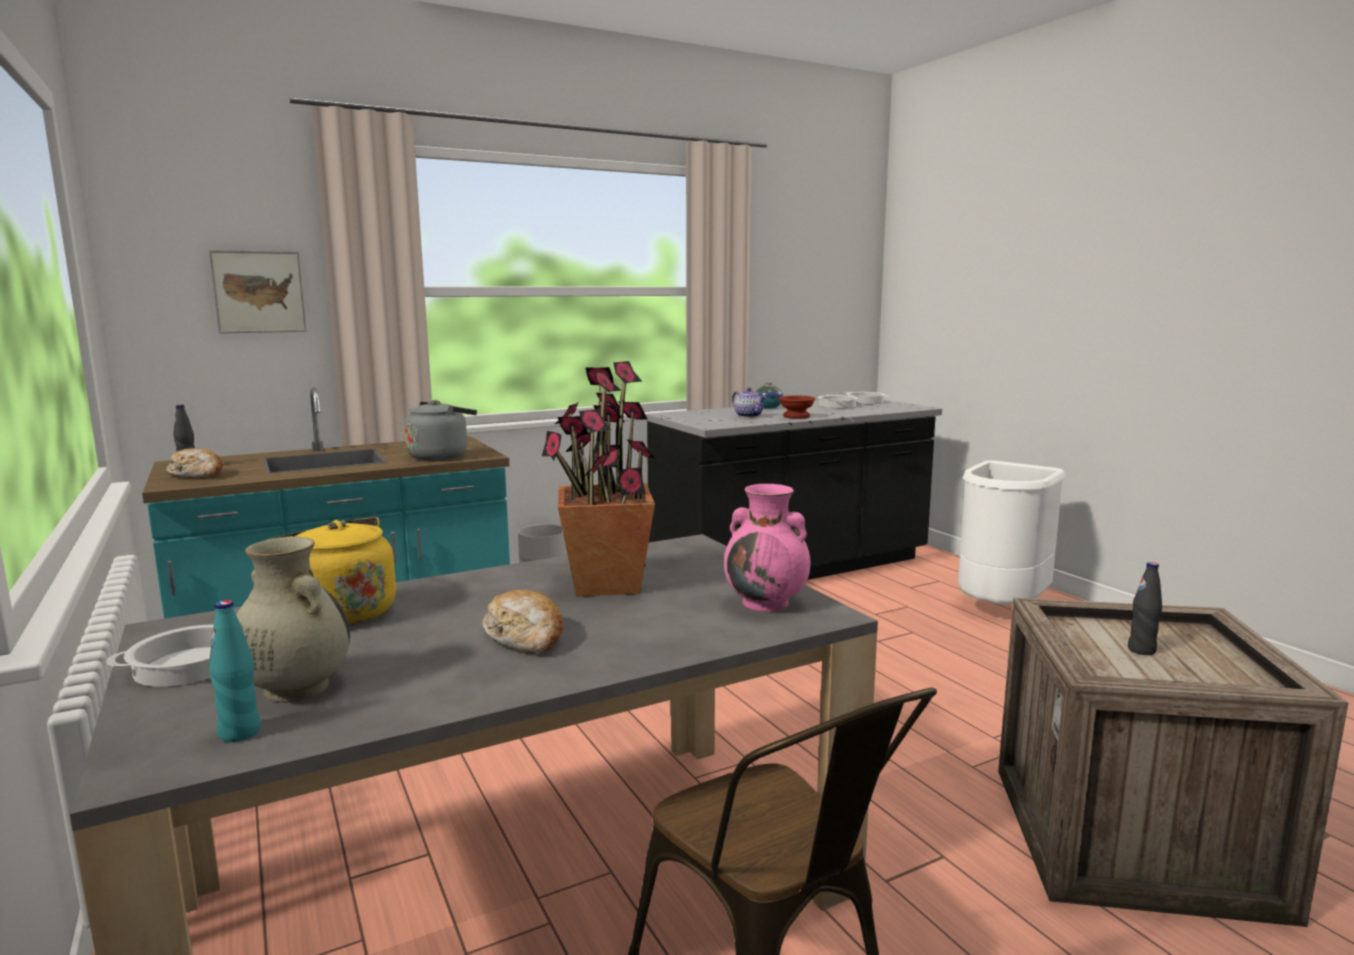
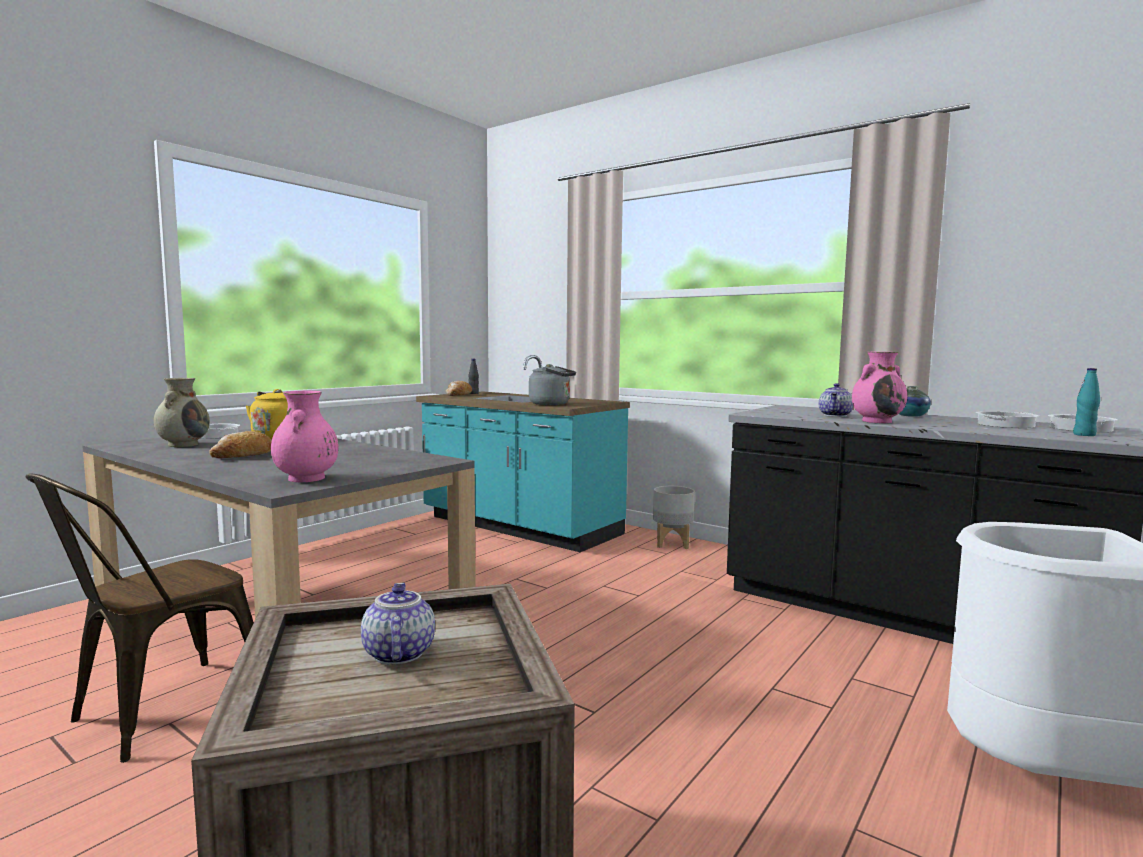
camera: 65 degrees right, 5 degrees down
picture [209,250,307,334] -> none
turquoise bottle [209,600,260,742] -> turquoise bottle moved to [1073,368,1100,436]
potted plant [542,361,656,597] -> none
brown bowl [779,395,816,419] -> pink vase [852,351,907,423]
black bottle [1128,562,1162,655] -> teapot [361,583,435,665]

